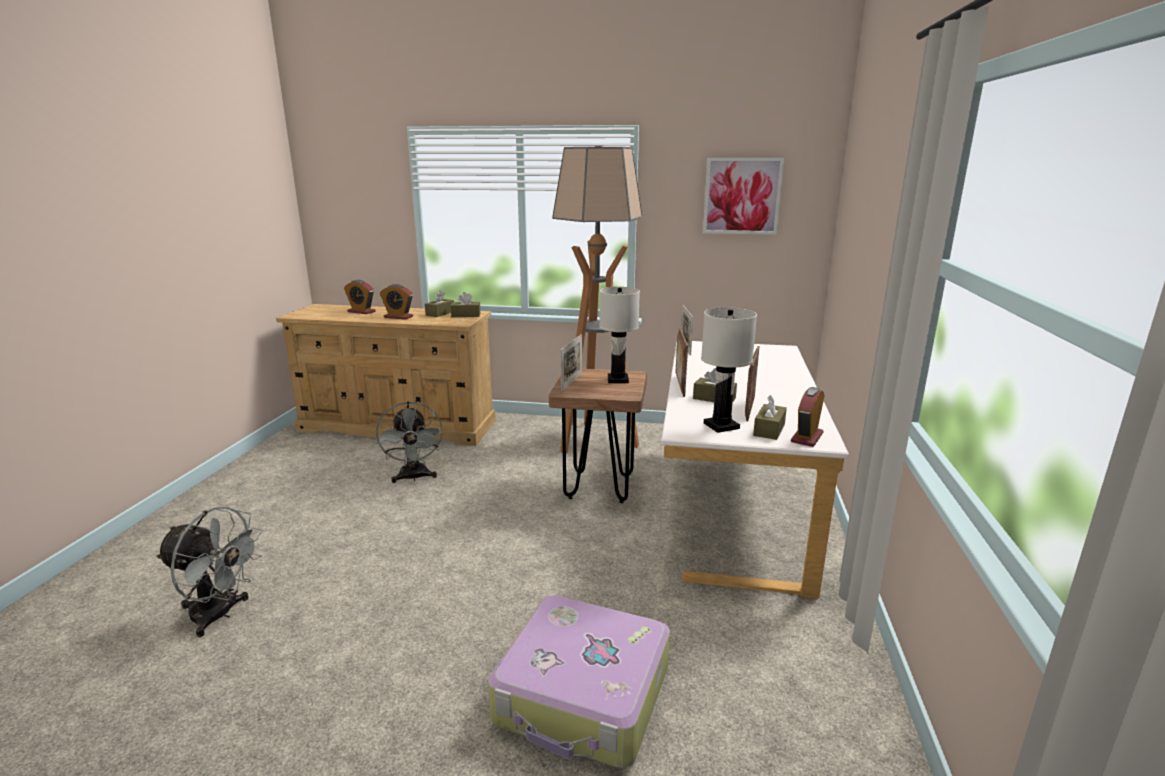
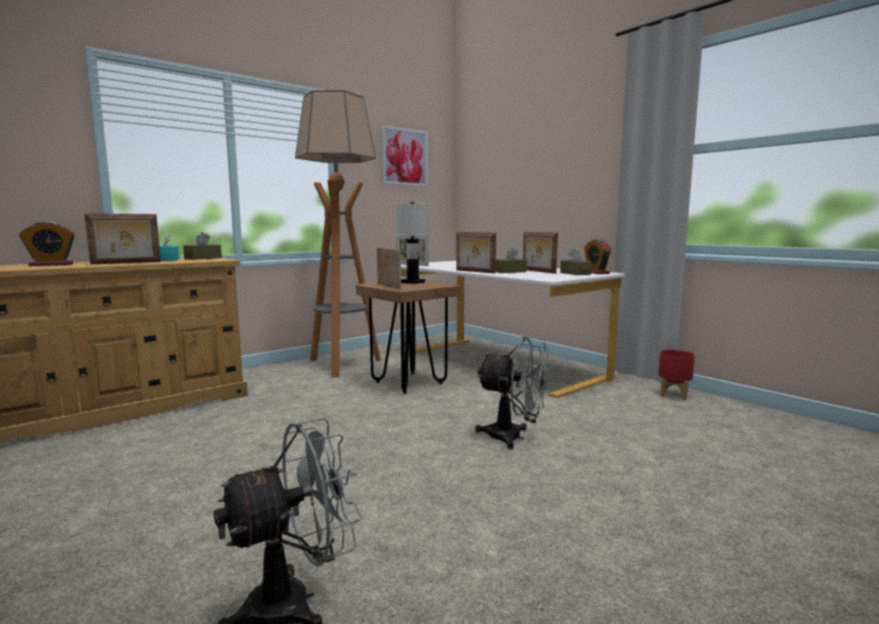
camera: 50 degrees left, 10 degrees down
grey fan [376,401,443,483] -> grey fan moved to [475,337,550,449]
alarm clock [380,284,413,320] -> picture frame [84,213,161,264]
brown tissue box [425,290,454,317] -> turquoise tissue box [159,232,179,261]
suitcase [488,595,670,768] -> none
white table lamp [701,307,757,433] -> none
none -> red planter [658,349,695,400]

